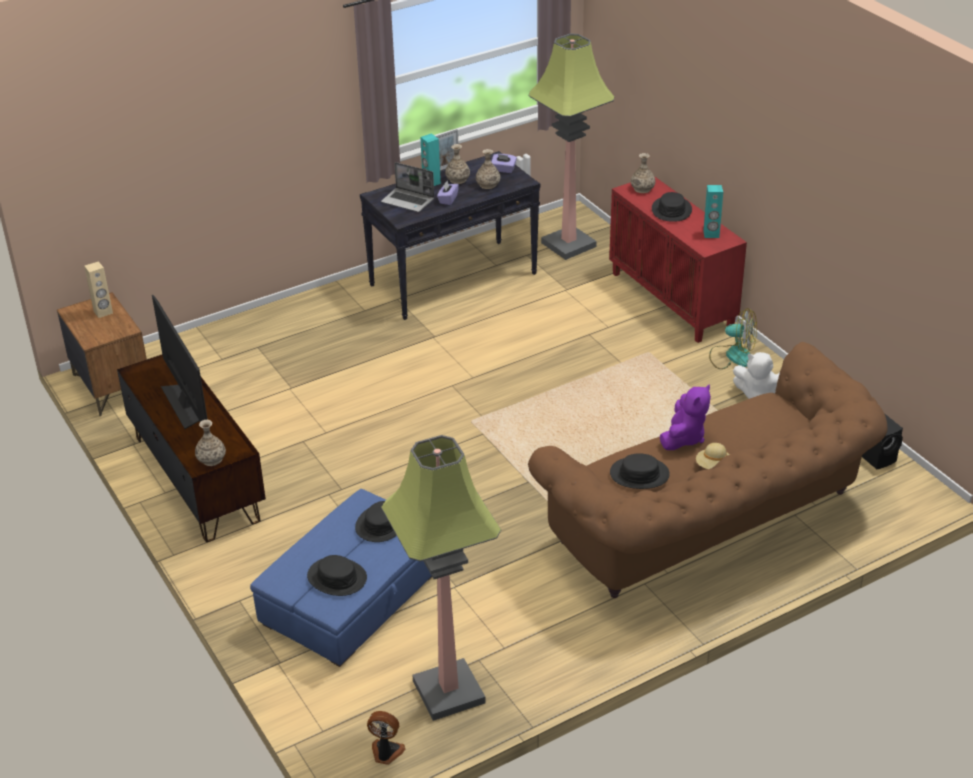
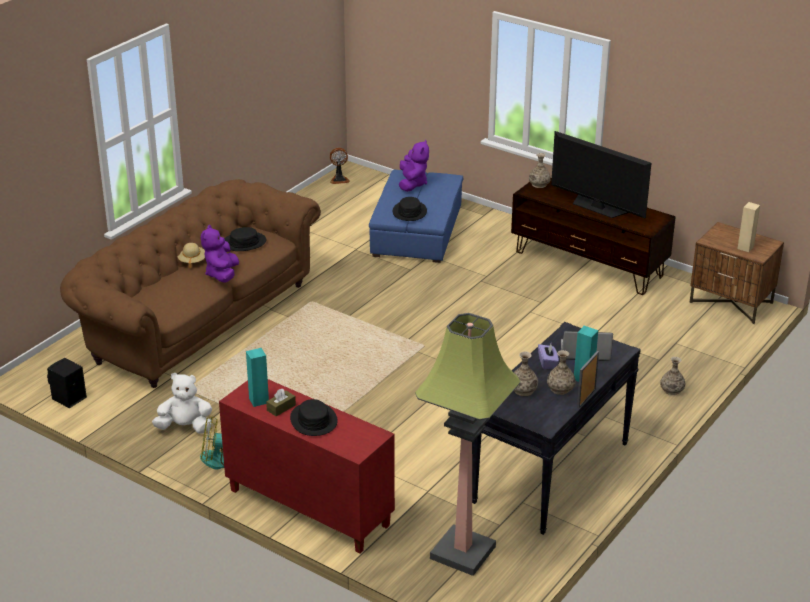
camera: 155 degrees right, 5 degrees down
black hat [307,555,367,596] -> purple plush toy [399,140,429,192]
floor lamp [381,435,501,721] -> none
purple tissue box [491,154,517,173] -> none
vase [631,153,656,193] -> vase moved to [660,357,685,395]
none -> brown tissue box [266,389,296,416]

